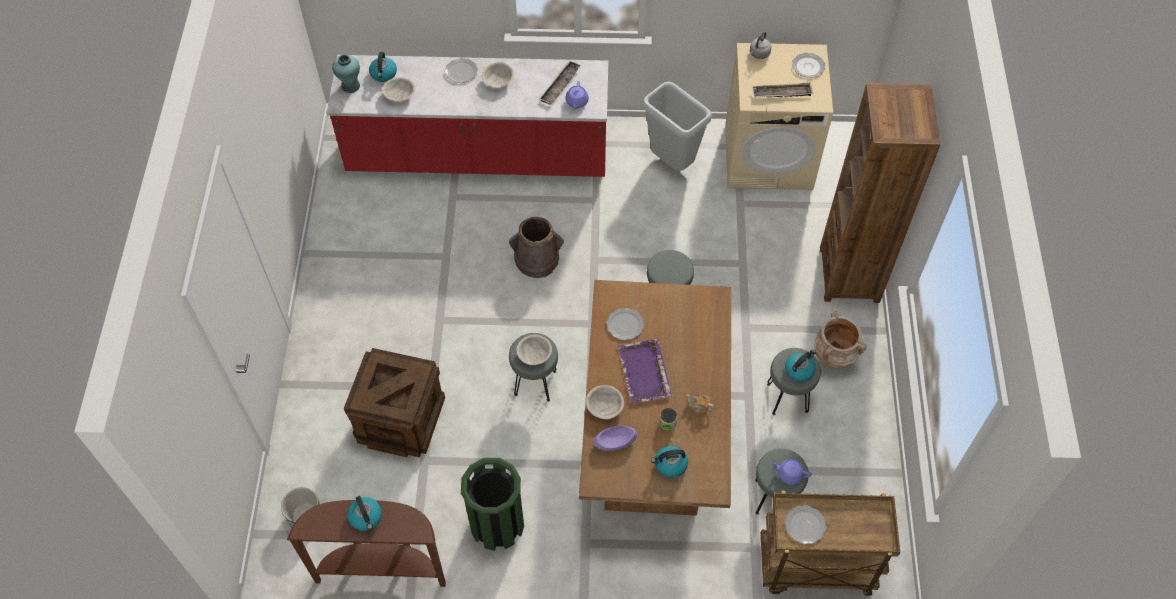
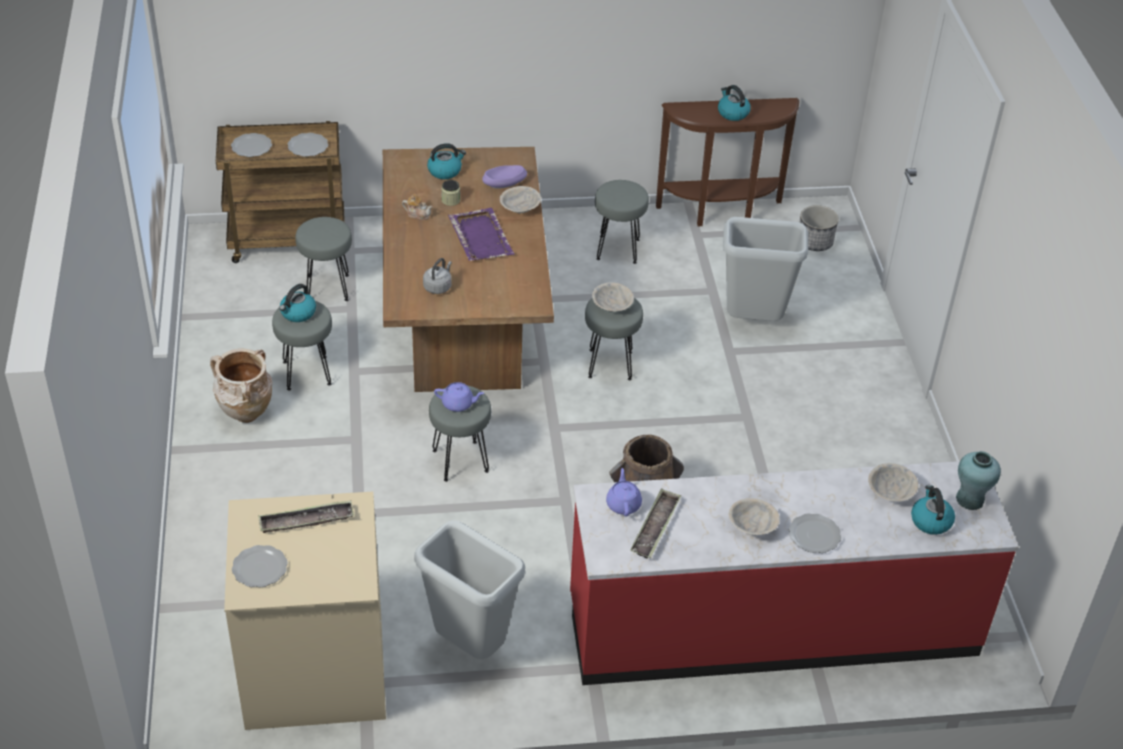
camera: 170 degrees right, 15 degrees down
crate [344,348,445,457] -> grey trash can [723,217,808,321]
green trash can [461,458,524,551] -> grey stool [595,180,649,264]
plate [607,308,644,340] -> plate moved to [231,133,272,157]
grey kettle [750,32,772,59] -> grey kettle moved to [423,258,452,294]
purple teapot [770,459,812,485] -> purple teapot moved to [434,382,484,412]
brown bookcase [820,83,940,303] -> none

